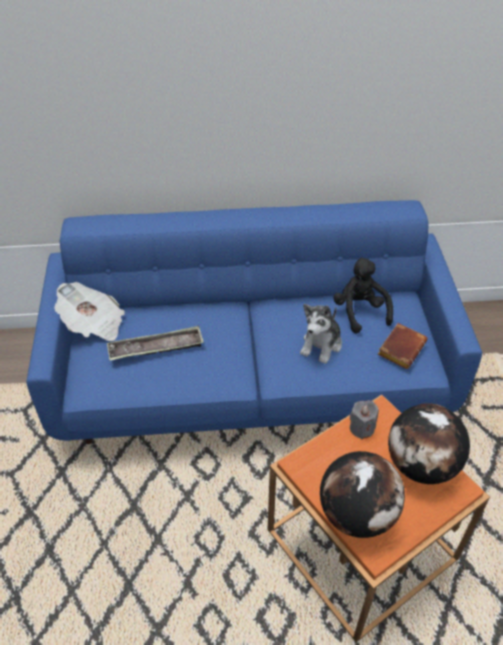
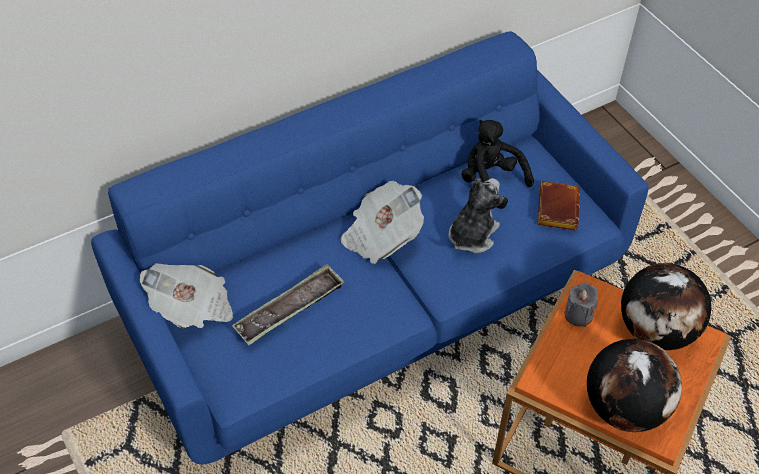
camera: 25 degrees left, 5 degrees up
plush toy [300,304,342,364] -> plush toy turned 150 degrees counterclockwise [448,178,504,253]
none -> newspaper [341,181,424,264]

